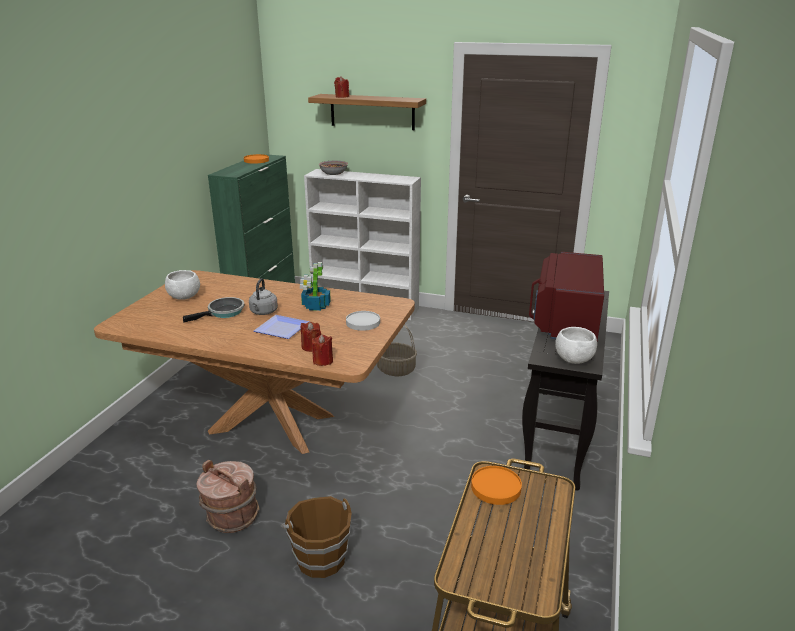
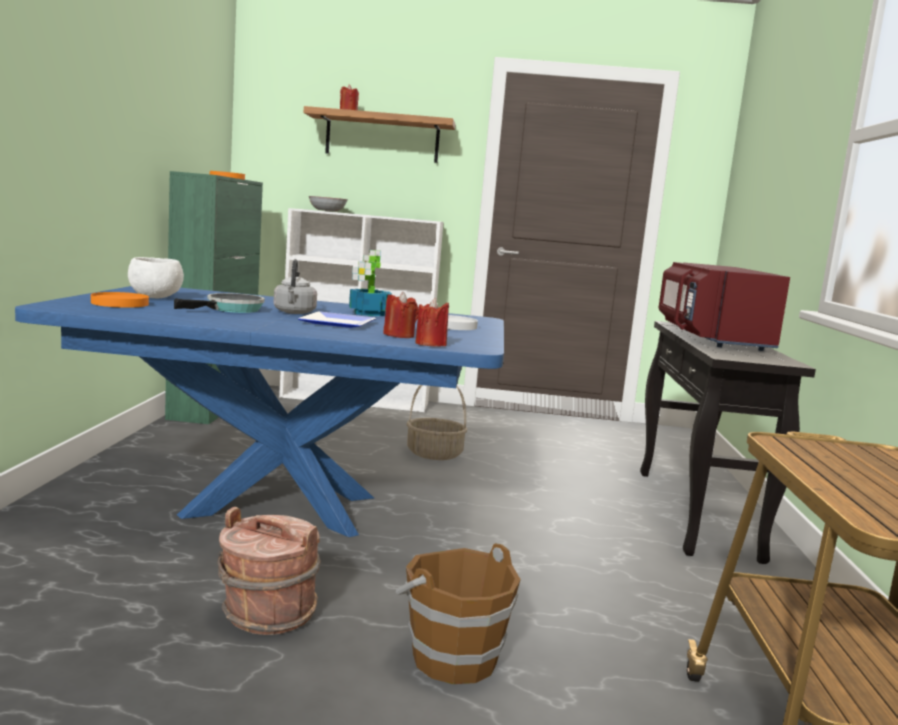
camera: 15 degrees left, 15 degrees down
brown dining table [94,270,415,454] -> blue dining table [15,286,504,537]
orange plate [471,466,522,505] -> orange plate moved to [91,292,149,308]
white bowl [555,327,597,364] -> none

